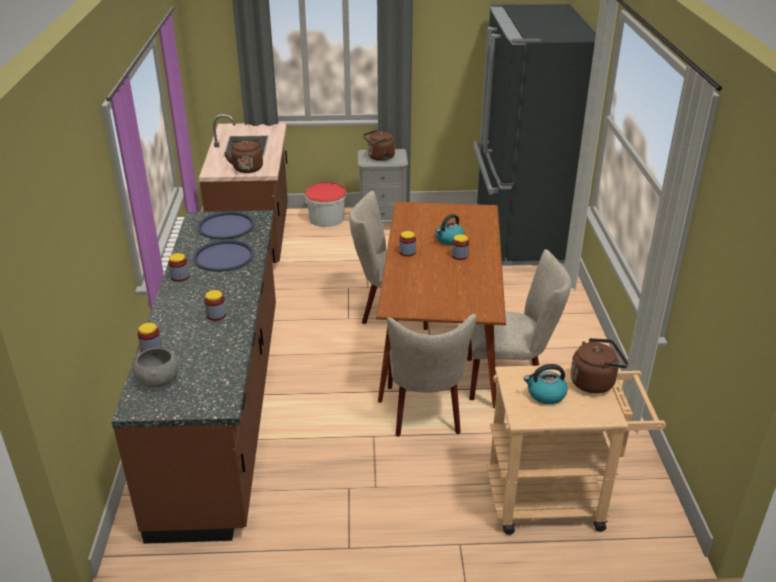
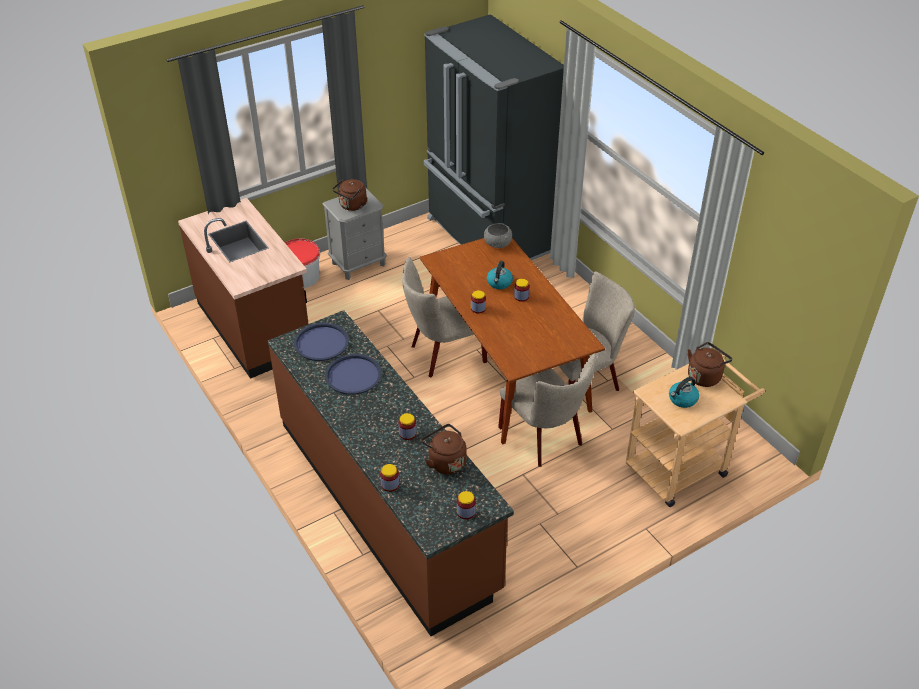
camera: 30 degrees left, 10 degrees up
grey bowl [133,348,179,387] -> grey bowl moved to [484,223,512,248]
jar [168,253,189,282] -> jar moved to [457,491,476,519]
brown kettle [224,139,263,173] -> brown kettle moved to [421,424,467,474]

